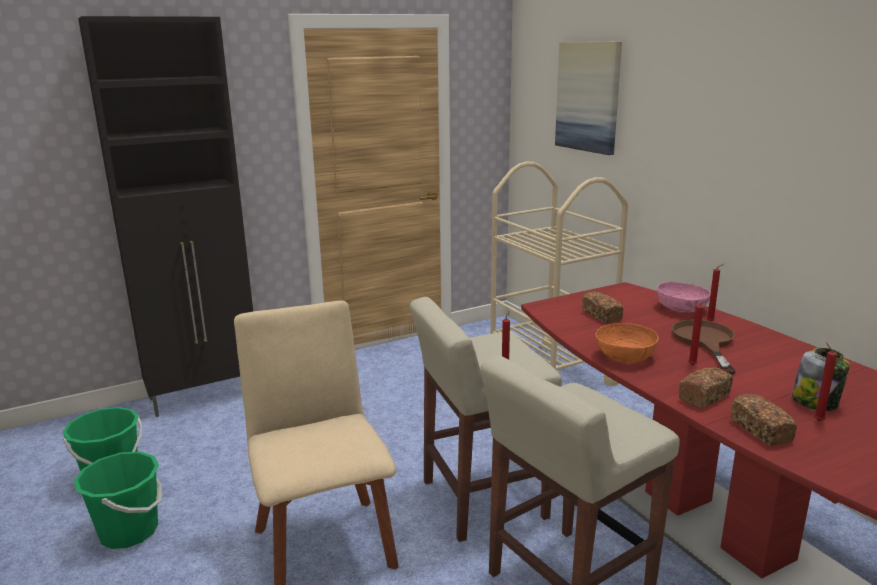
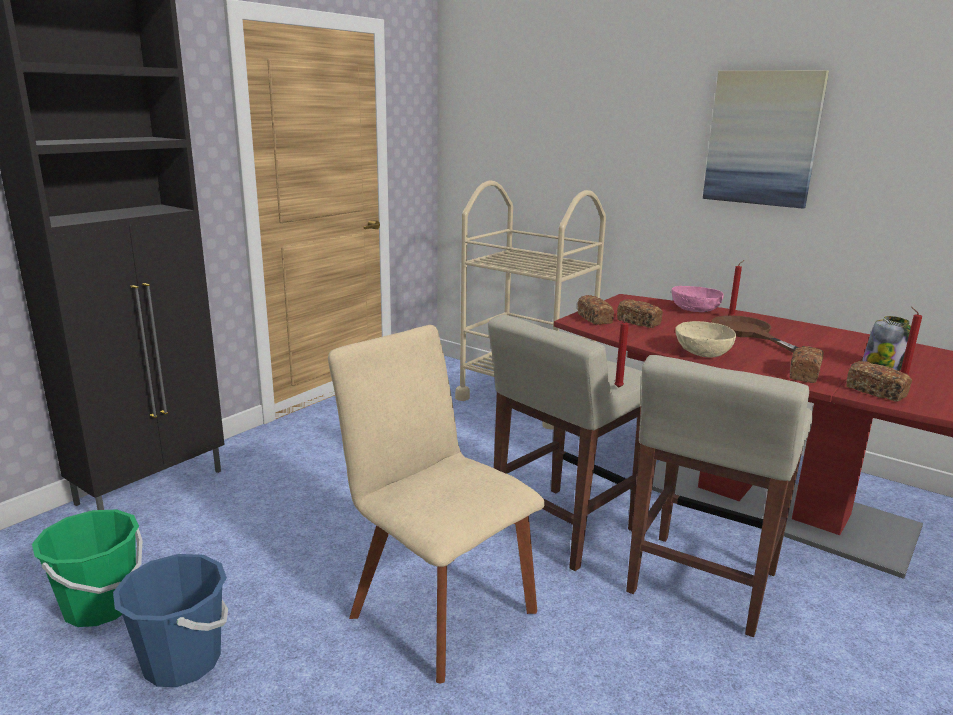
camera: 25 degrees left, 0 degrees up
green bucket [74,452,162,549] -> blue bucket [113,554,228,687]
picture [555,41,622,155] -> picture moved to [703,70,829,209]
orange bowl [595,323,659,364] -> beige bowl [676,321,736,358]
red candle [688,301,707,366] -> none
none -> bread [577,295,614,325]

